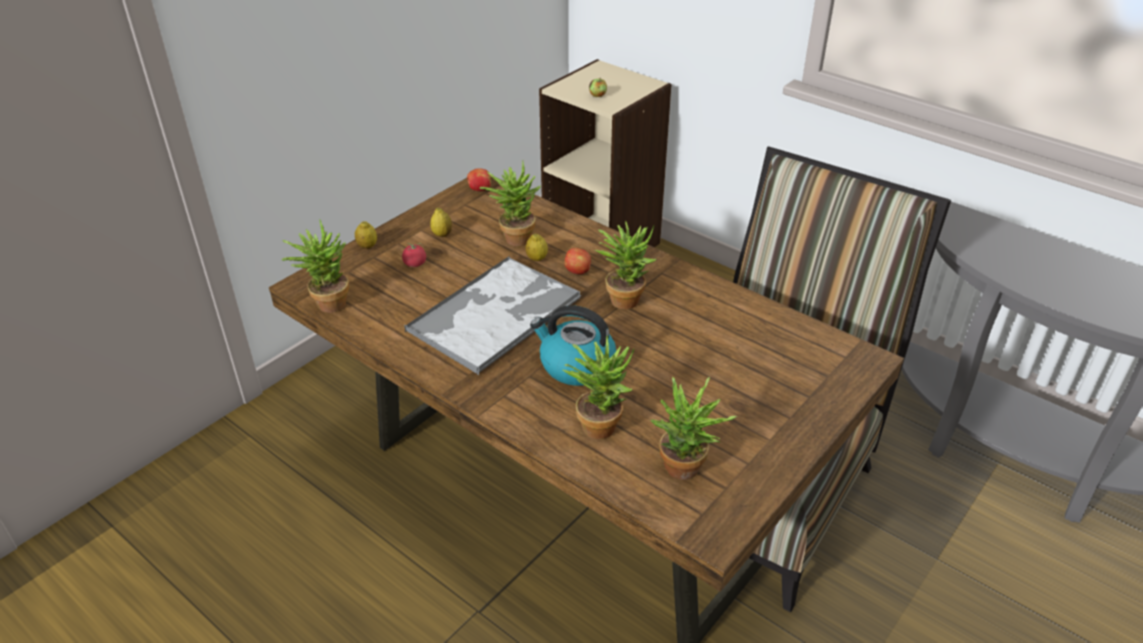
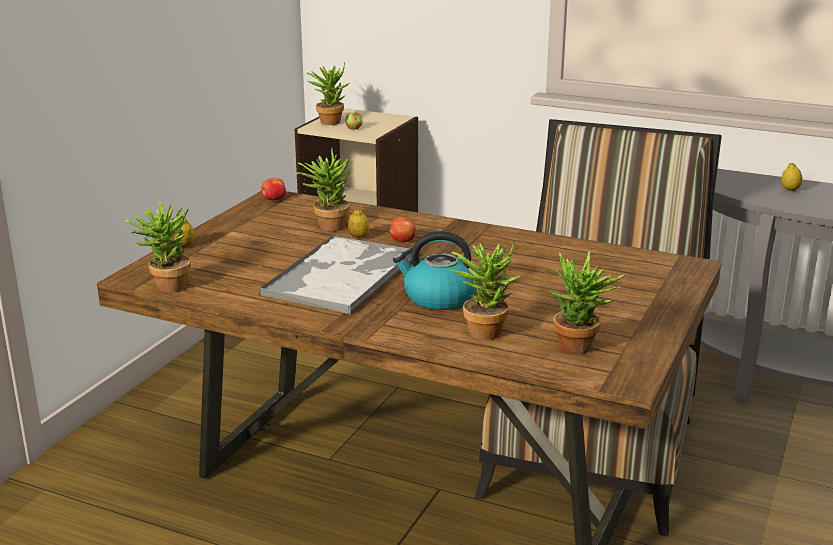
camera: 15 degrees left, 15 degrees down
tomato [402,243,426,267] -> none
lemon [430,208,452,237] -> lemon moved to [781,163,802,191]
potted plant [595,220,656,309] -> potted plant moved to [307,63,350,125]

